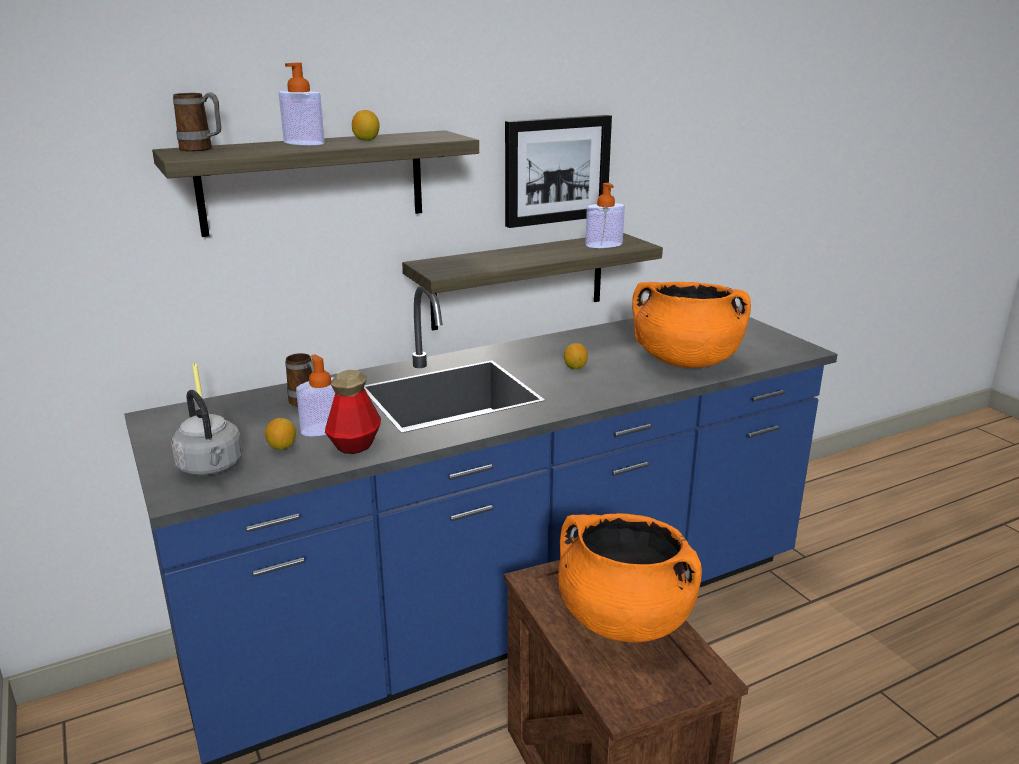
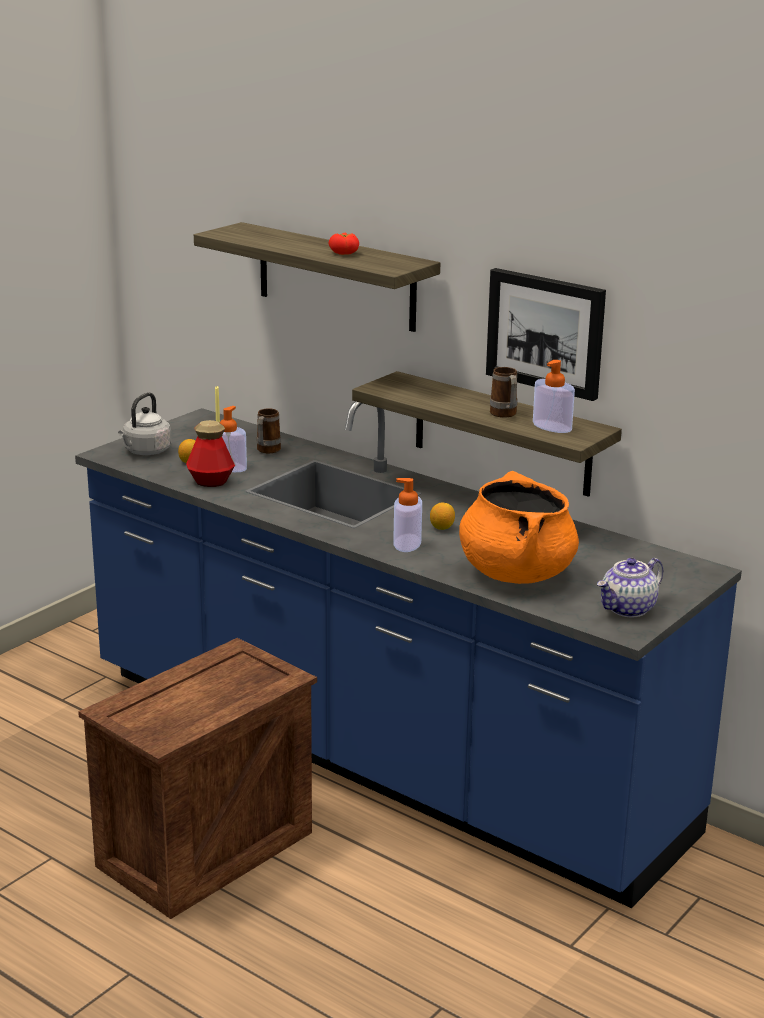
camera: 65 degrees right, 0 degrees up
mug [173,92,221,152] -> mug moved to [490,367,518,417]
soap dispenser [279,63,324,146] -> soap dispenser moved to [393,478,422,552]
lemon [352,110,380,141] -> tomato [328,233,359,255]
orange cooking pot [558,513,702,642] -> none
none -> teapot [597,558,664,617]

